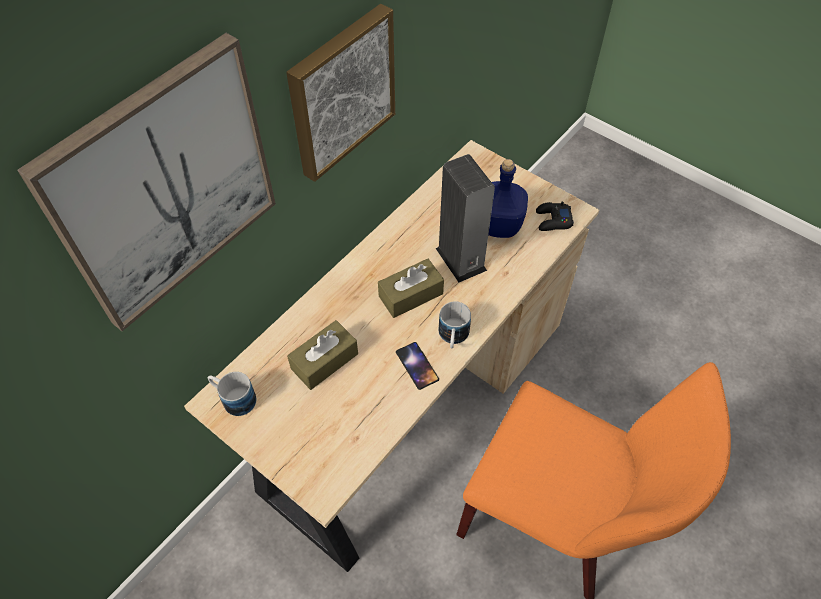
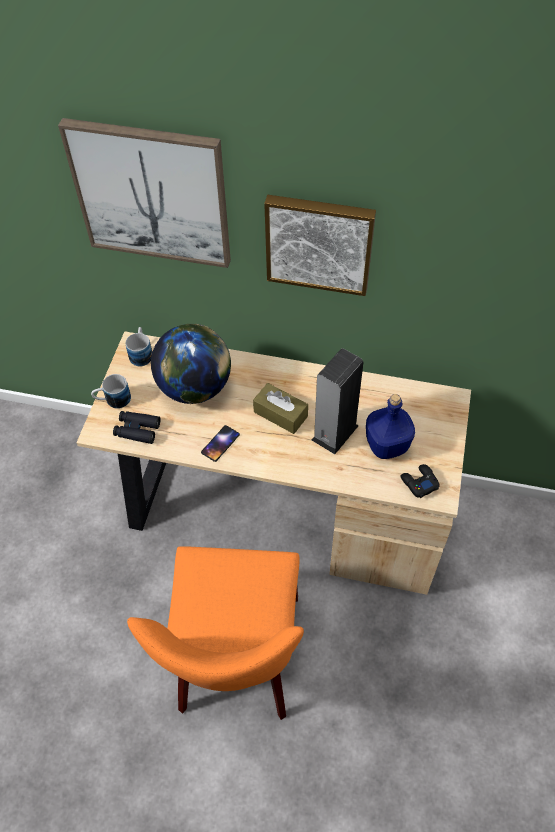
camera: 65 degrees right, 0 degrees up
brown tissue box [287,320,358,390] -> globe [151,324,231,404]
mug [439,301,471,348] -> mug moved to [91,374,131,409]
none -> black binoculars [113,411,161,444]

